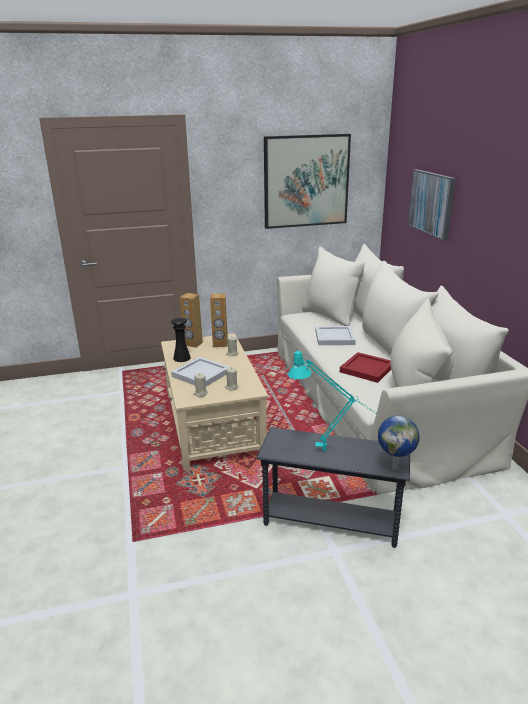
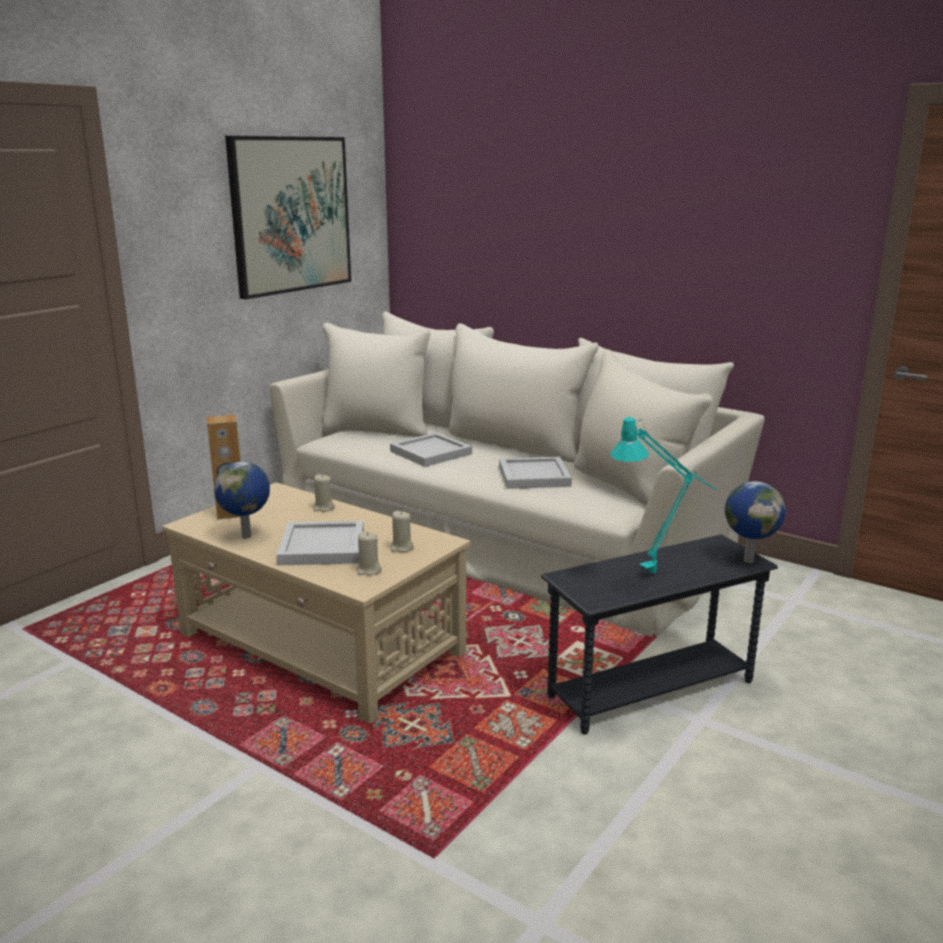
camera: 40 degrees left, 5 degrees down
black vase [171,318,191,362] -> globe [214,461,270,539]
brown speaker [210,293,228,347] -> none
red tray [340,352,391,383] -> white tray [499,457,572,489]
picture [408,169,456,241] -> none

